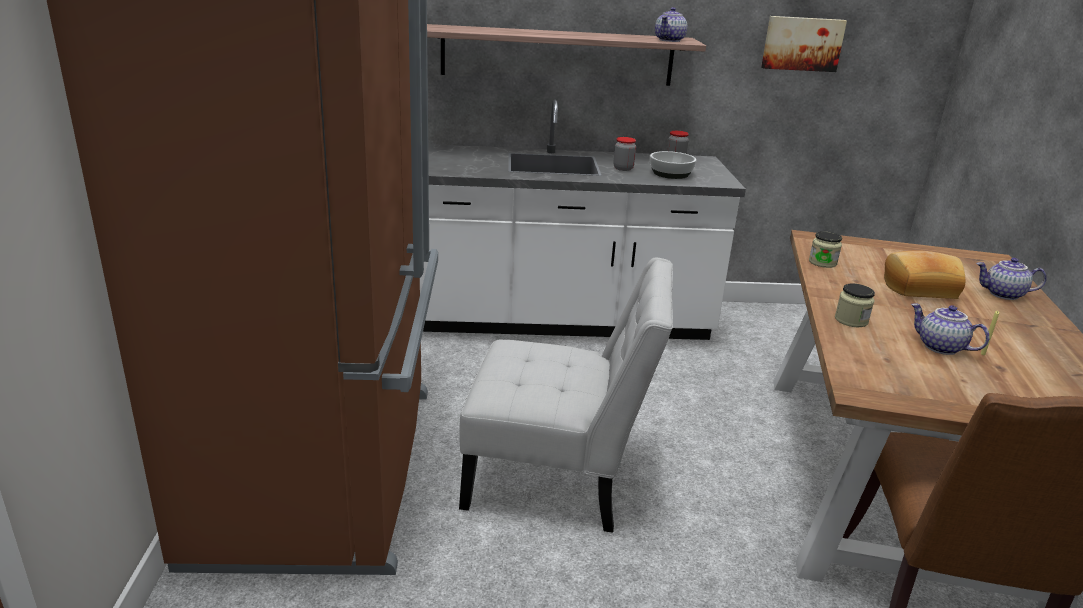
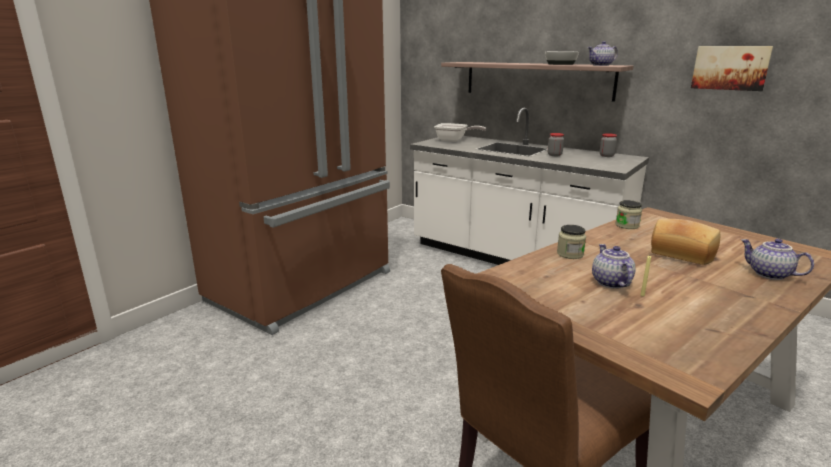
camera: 40 degrees right, 5 degrees down
white chair [459,257,673,533] -> none
bowl [650,151,696,179] -> bowl moved to [545,52,579,65]
none -> frying pan [434,123,486,142]

